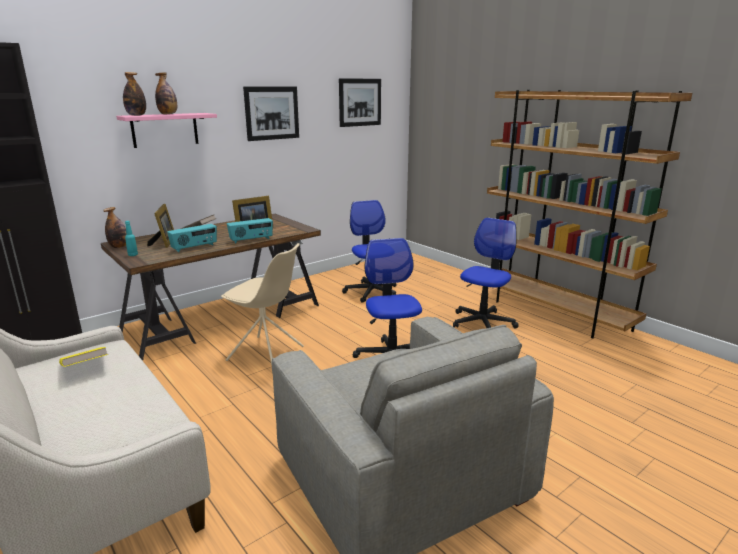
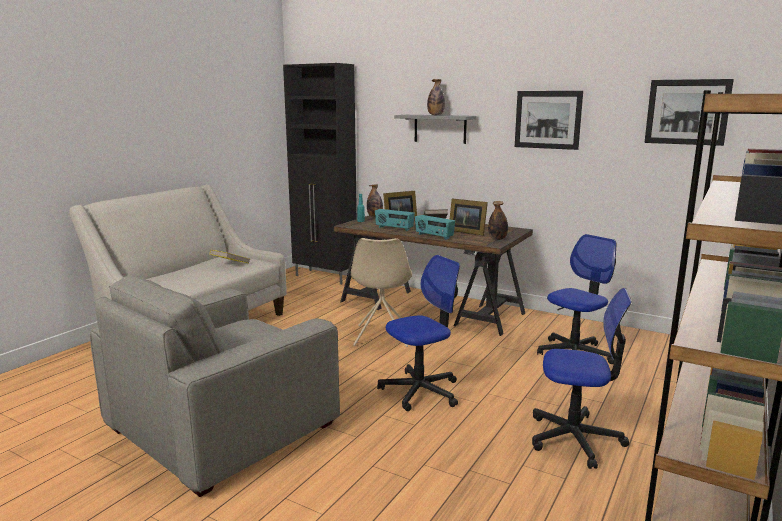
camera: 70 degrees right, 5 degrees down
pink shelf [116,113,217,148] -> grey shelf [394,115,477,144]
bottle [123,72,146,116] -> bottle moved to [488,201,508,240]

